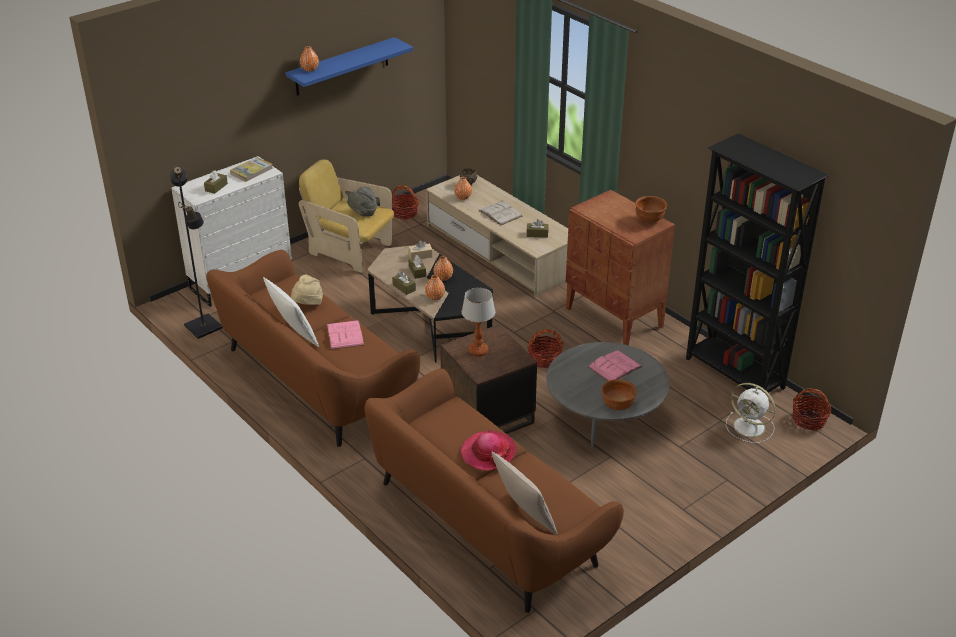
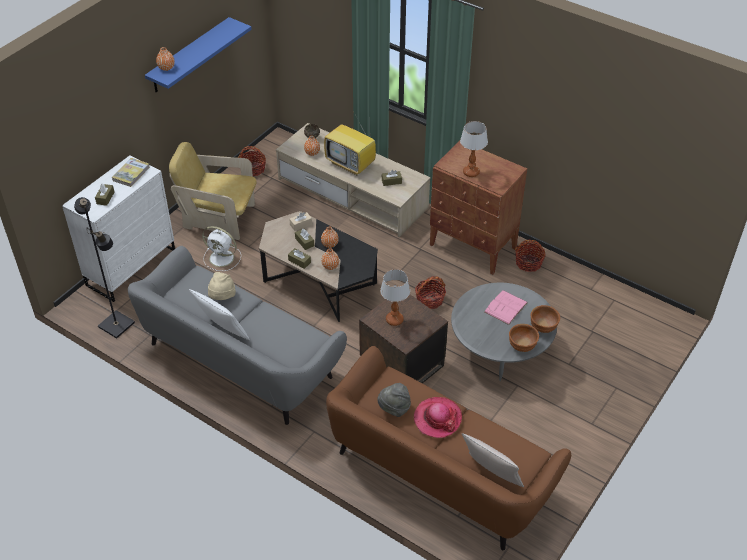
camera: 15 degrees left, 10 degrees up
brown sofa [206,250,420,447] -> grey sofa [128,246,347,425]
pink book [326,320,364,350] -> none
grey hat [347,187,377,217] -> grey hat moved to [377,383,411,417]
white book [478,200,523,225] -> television [324,113,376,175]
brown bowl [635,196,667,223] -> brown bowl moved to [530,305,560,333]
black bookcase [686,133,829,394] -> none
white fan [726,383,776,443] -> white fan moved to [202,226,241,271]
basket [792,388,831,431] -> basket moved to [515,240,546,272]
none -> table lamp [460,121,488,177]

